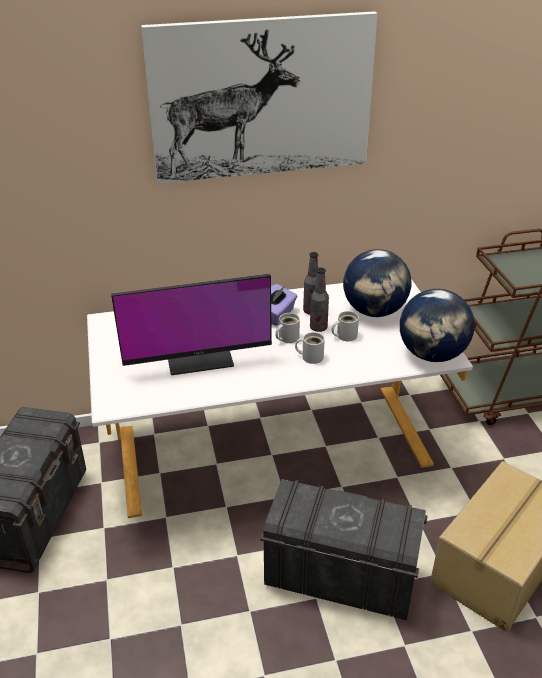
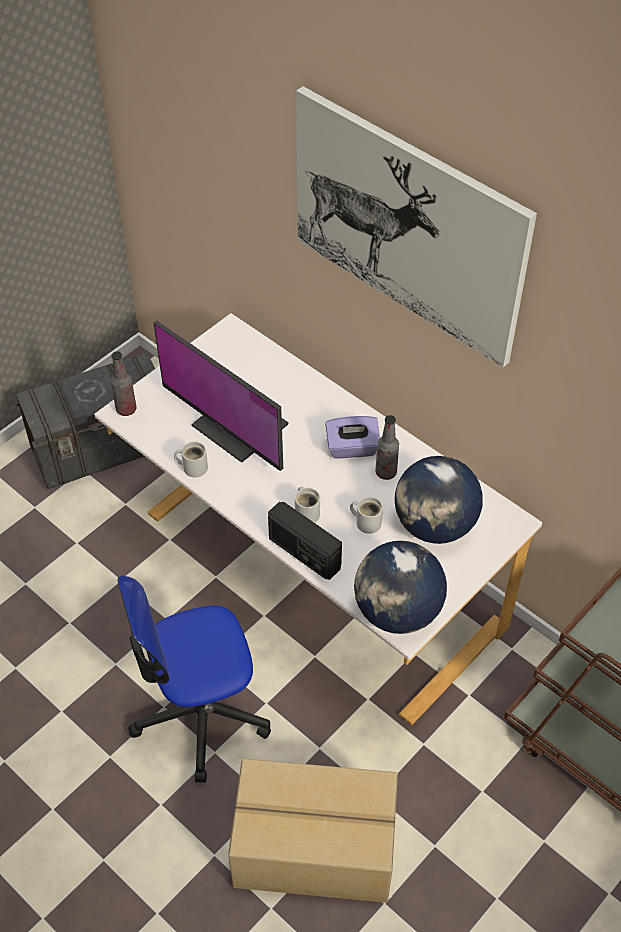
camera: 55 degrees right, 15 degrees up
grey storage box [260,479,428,620] -> office chair [118,576,271,783]
white mug [275,313,300,343] -> white mug moved to [174,442,208,478]
bottle [310,268,329,332] -> bottle moved to [111,351,137,416]
none -> radio [268,501,342,580]

